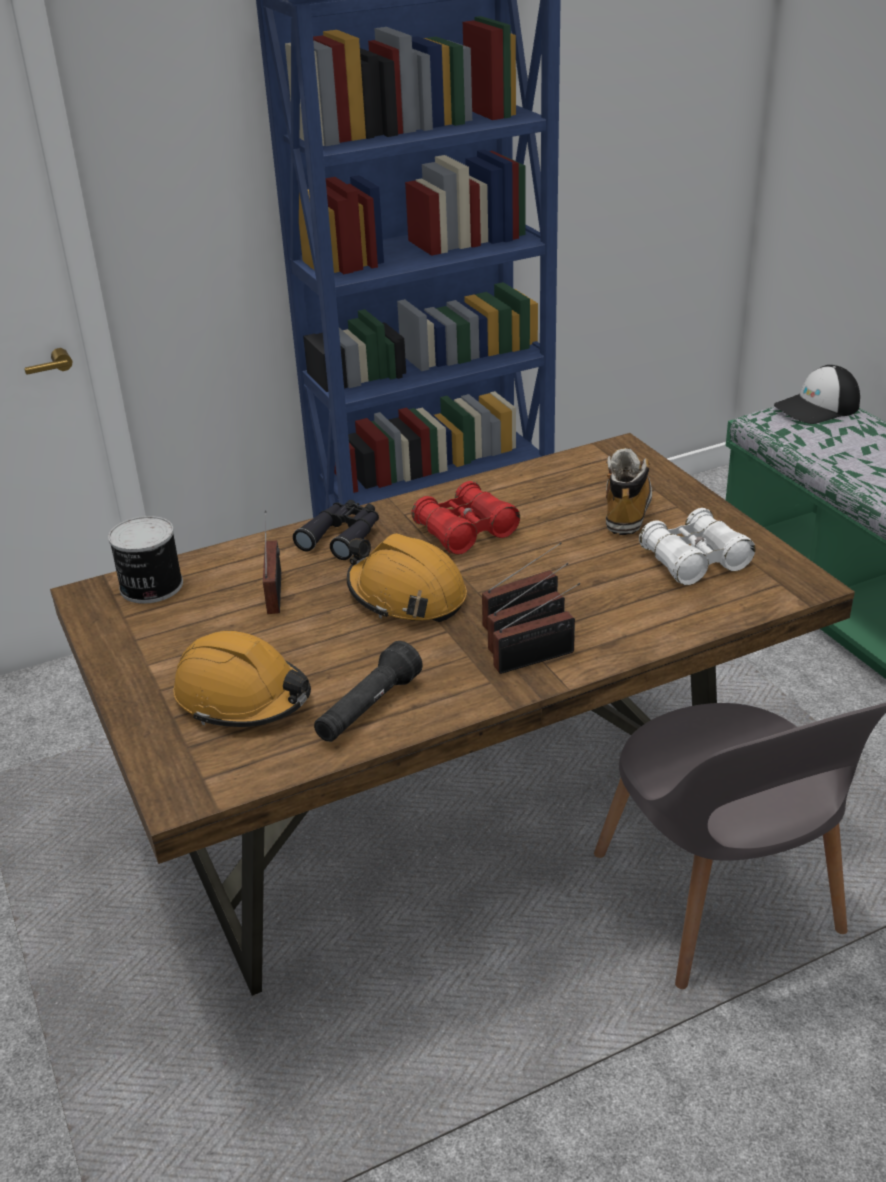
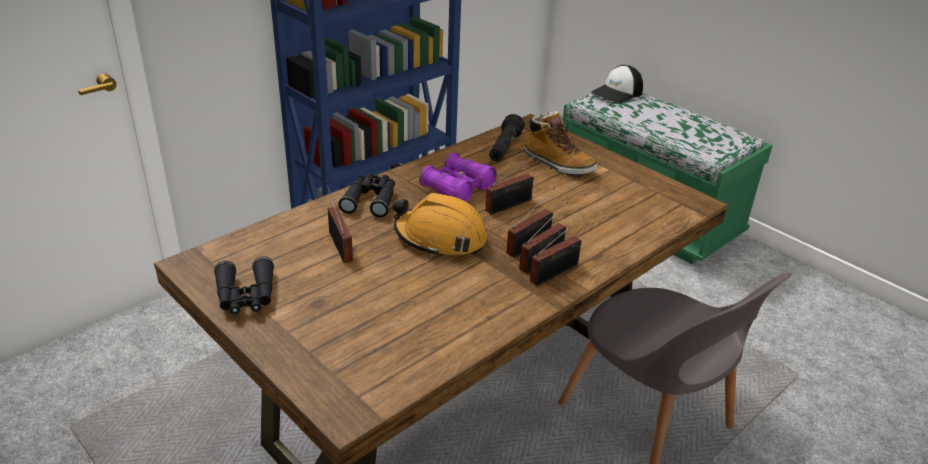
camera: 20 degrees left, 0 degrees up
can [108,516,183,604] -> none
orange hard hat [173,631,311,727] -> none
black flashlight [314,641,423,742] -> black flashlight moved to [489,114,525,162]
red binoculars [411,481,520,555] -> purple binoculars [419,153,497,202]
boot [606,448,652,535] -> boot turned 135 degrees clockwise [524,111,598,175]
white binoculars [639,508,755,585] -> none
none -> black binoculars [214,256,274,314]
none -> radio [485,155,536,215]

